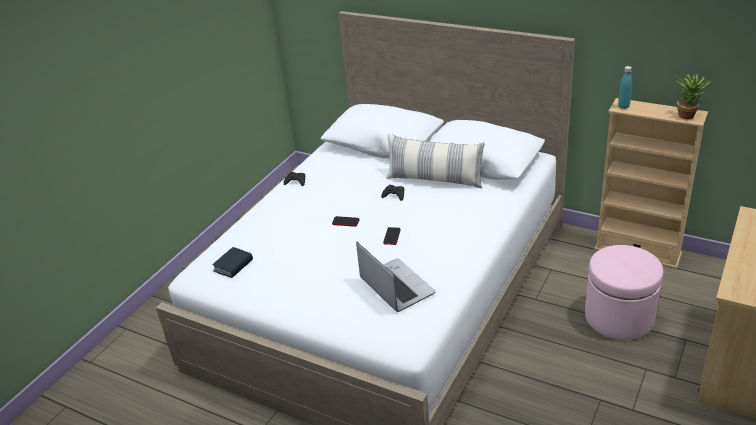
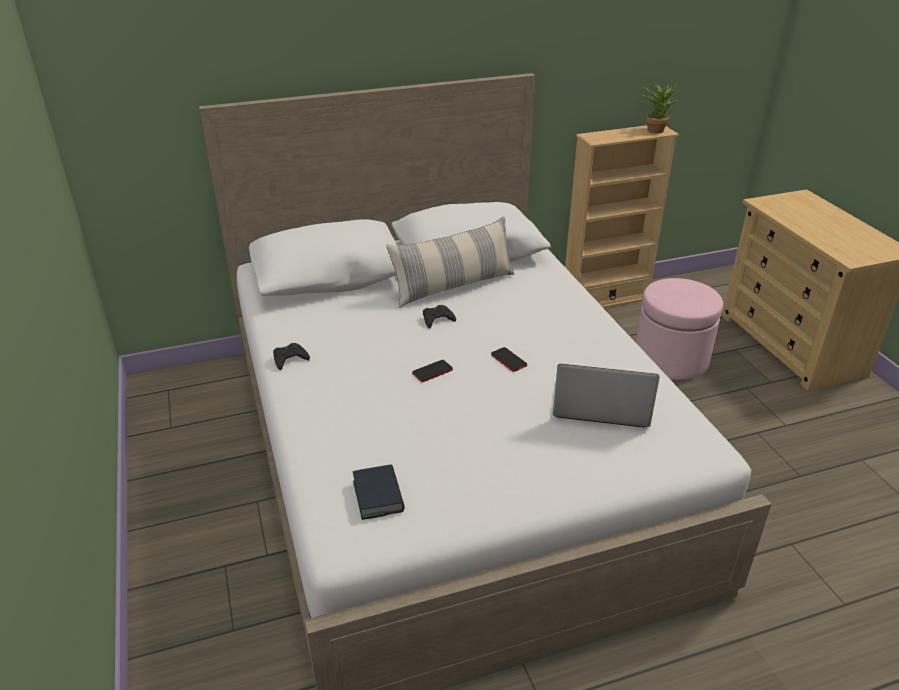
camera: 50 degrees left, 0 degrees up
turquoise bottle [618,66,632,109] -> none

